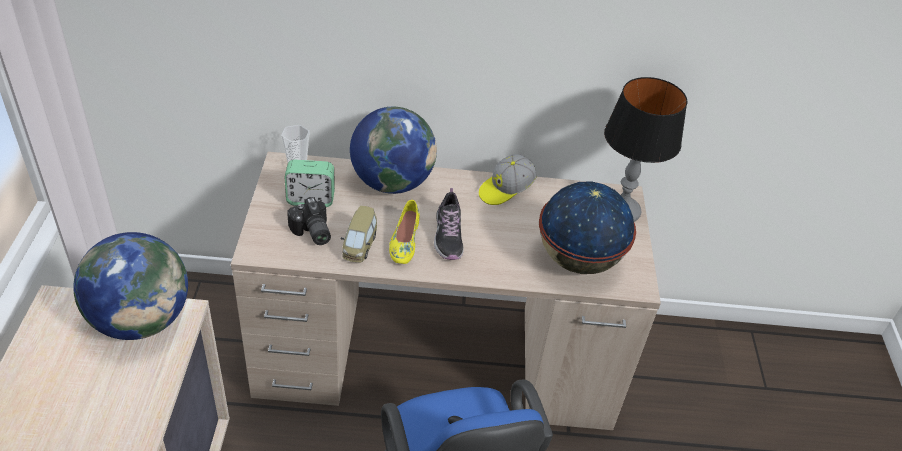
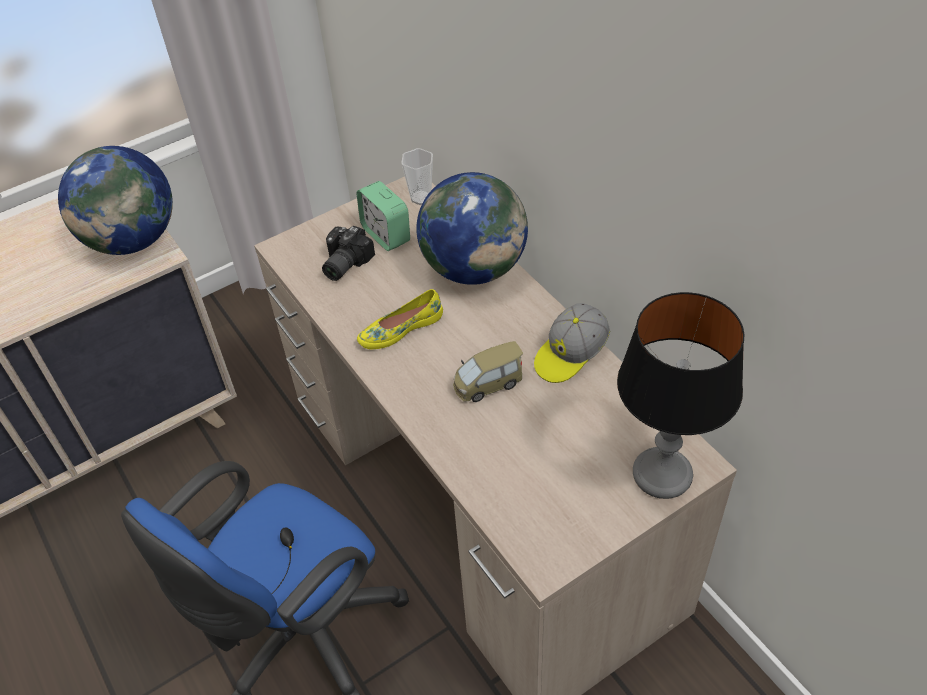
camera: 60 degrees right, 5 degrees up
toy car [341,206,377,262] -> toy car moved to [453,341,523,402]
shoe [434,188,464,260] -> none
cap [479,154,537,205] -> cap turned 60 degrees counterclockwise [534,303,610,383]
globe [539,181,636,274] -> none

